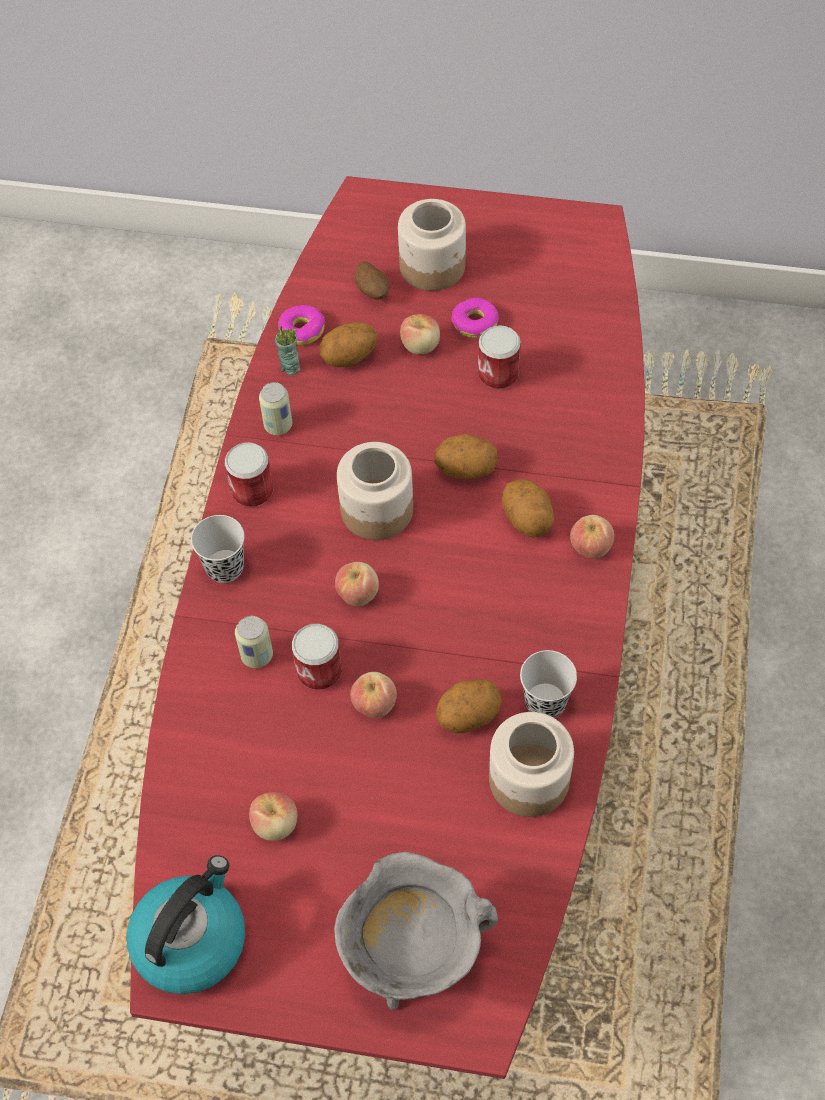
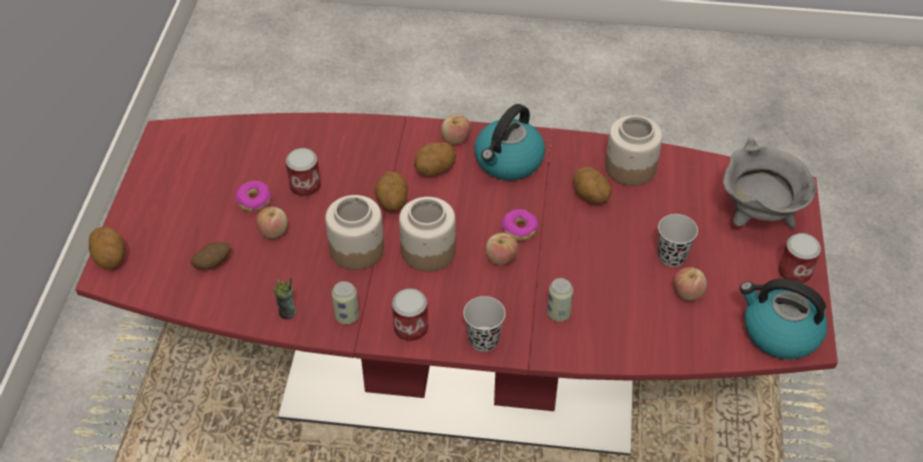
camera: 95 degrees left, 10 degrees down
donut [278,305,325,345] -> donut moved to [502,209,538,241]
can [292,624,342,690] -> can moved to [778,233,821,284]
potato [320,322,378,367] -> potato moved to [89,226,125,270]
apple [351,672,397,718] -> none
jar [398,199,466,291] -> jar moved to [325,195,384,270]
black cup [520,650,577,718] -> black cup moved to [658,214,698,267]
none -> kettle [474,104,545,180]

